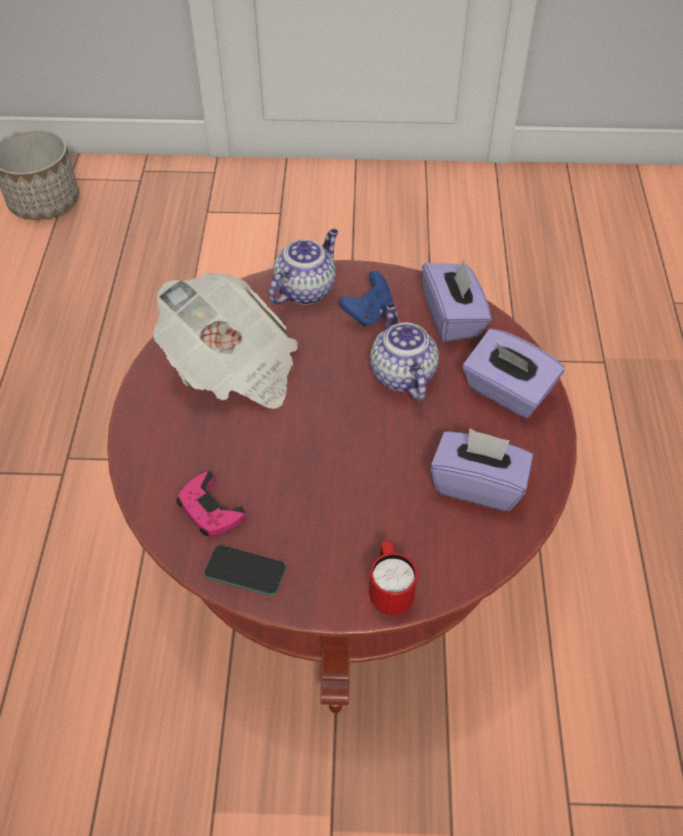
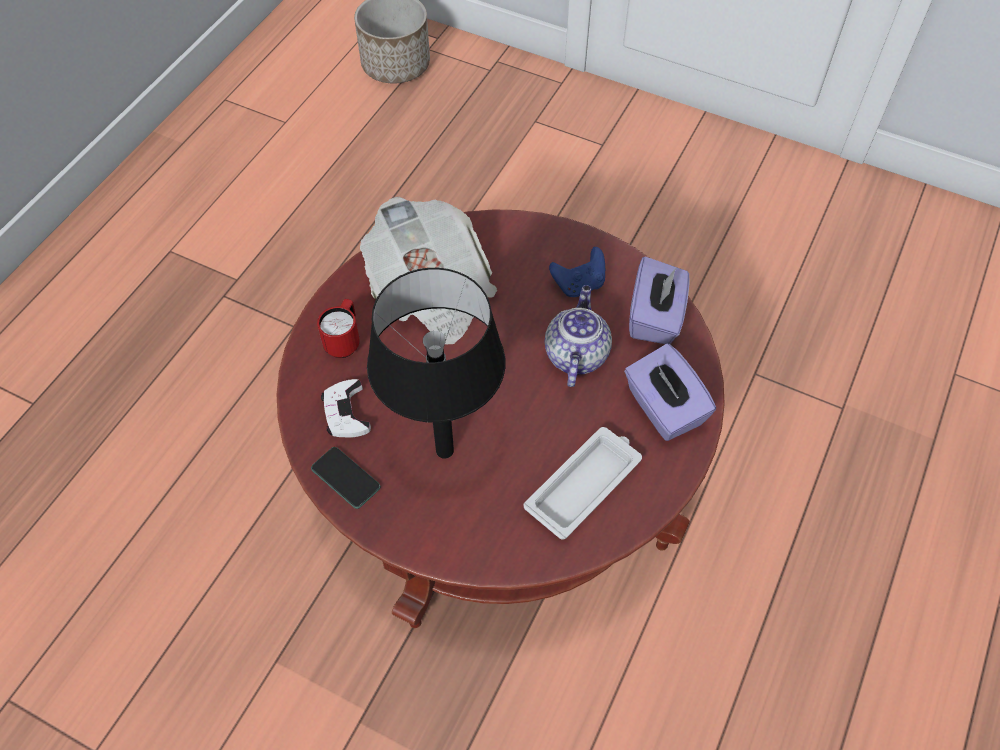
camera: 25 degrees right, 5 degrees up
pink game controller [176,472,245,536] -> white game controller [321,379,371,437]
teapot [269,229,338,305] -> none
red mug [369,541,418,615] -> red mug moved to [317,299,360,358]
purple tissue box [430,428,533,511] -> white tray [524,427,642,539]
none -> black table lamp [367,268,506,459]

